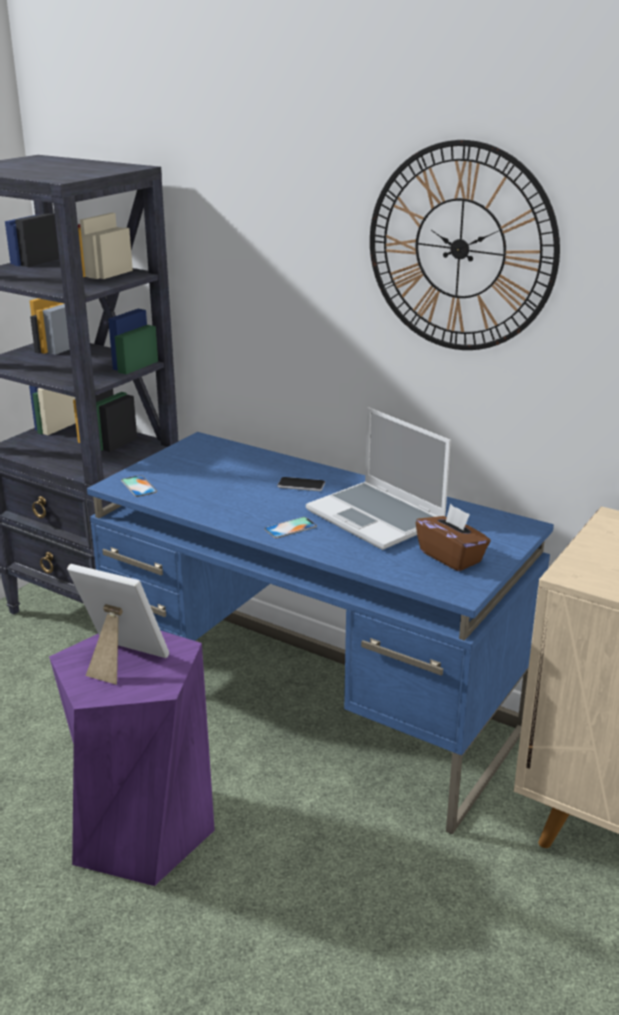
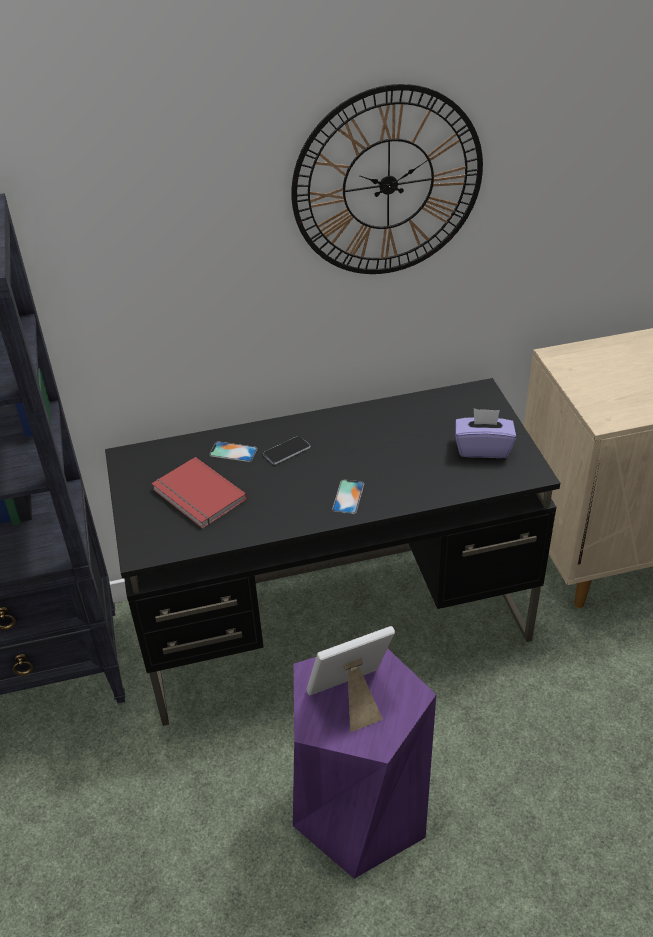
camera: 45 degrees left, 15 degrees up
blue desk [87,432,554,834] -> black desk [105,378,560,726]
phone [121,475,157,497] -> phone moved to [209,441,258,462]
laptop [306,407,451,550] -> none
brown tissue box [416,504,491,571] -> purple tissue box [455,409,516,458]
none -> red book [152,457,247,529]

